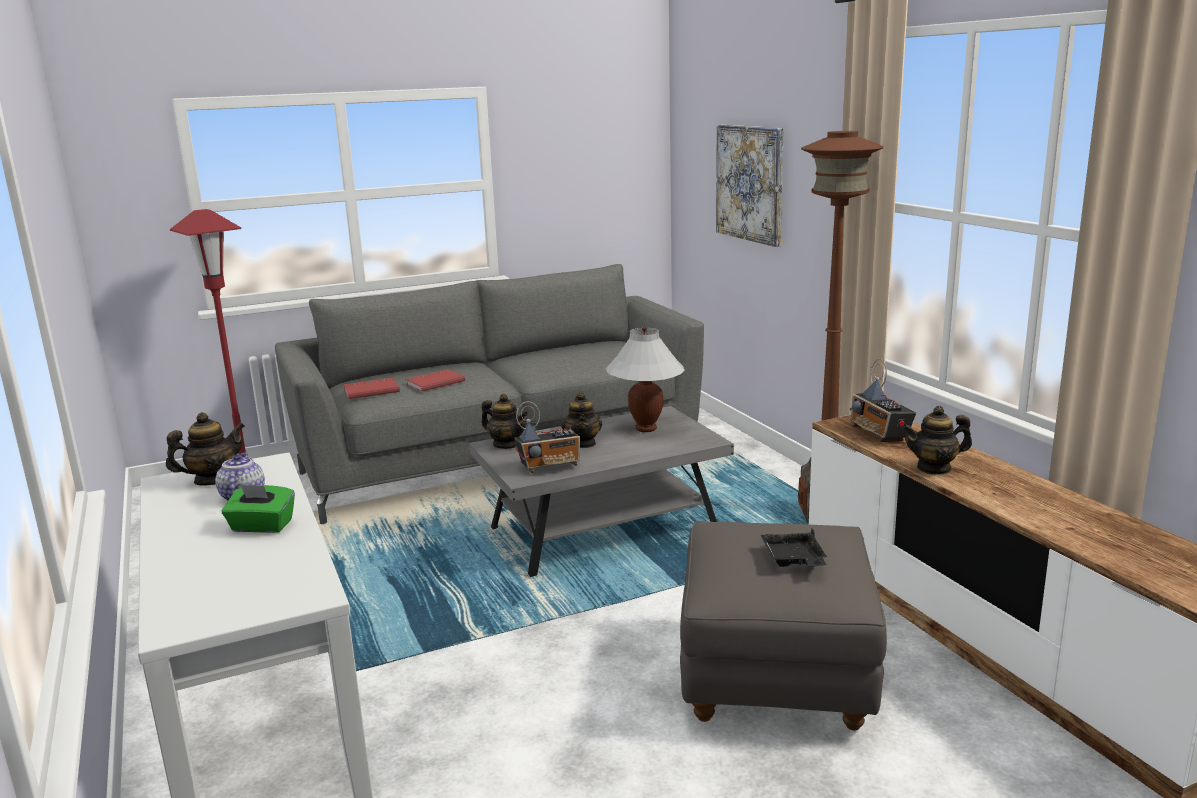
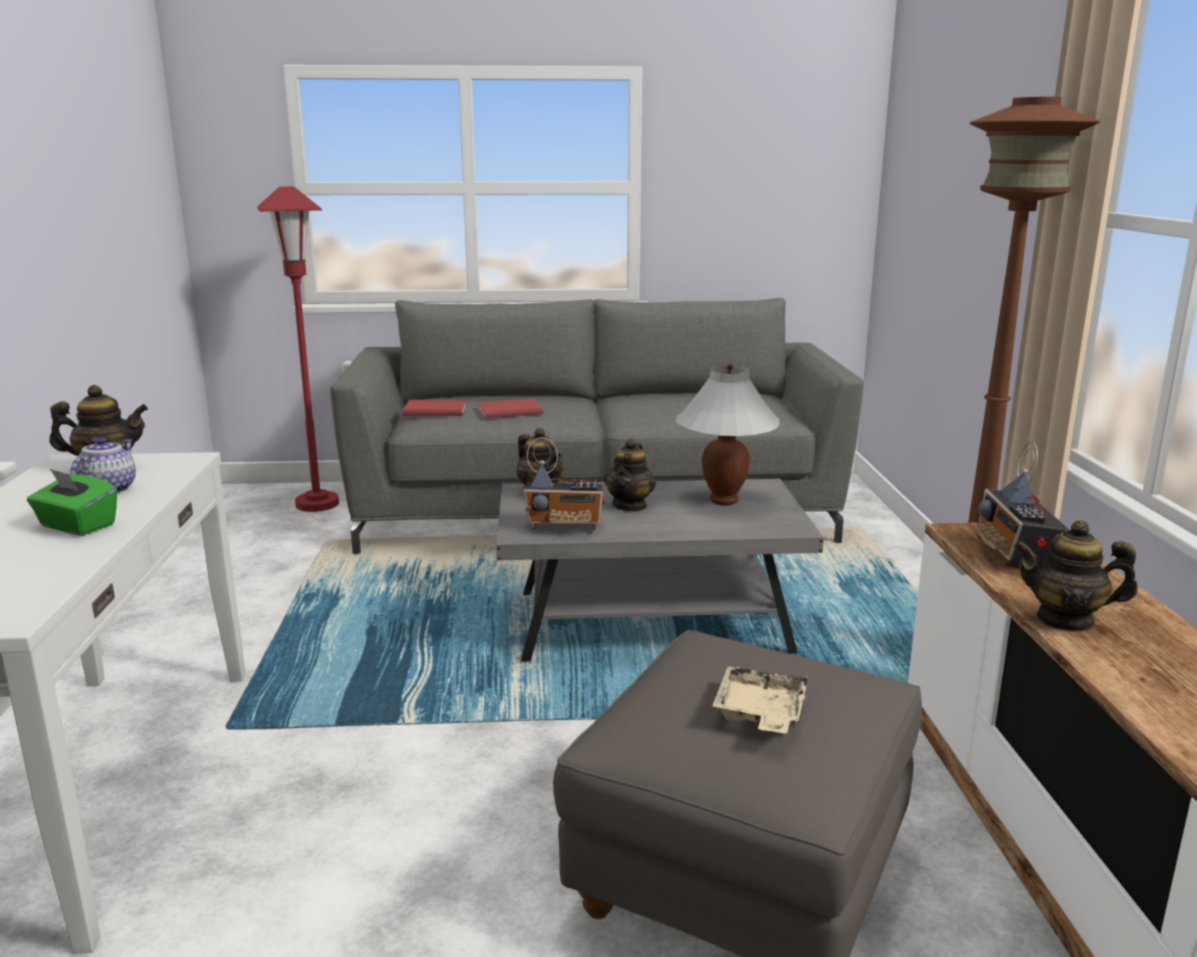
camera: 20 degrees right, 0 degrees up
picture [716,125,784,247] -> none
black tray [761,529,827,567] -> beige tray [712,666,808,733]

